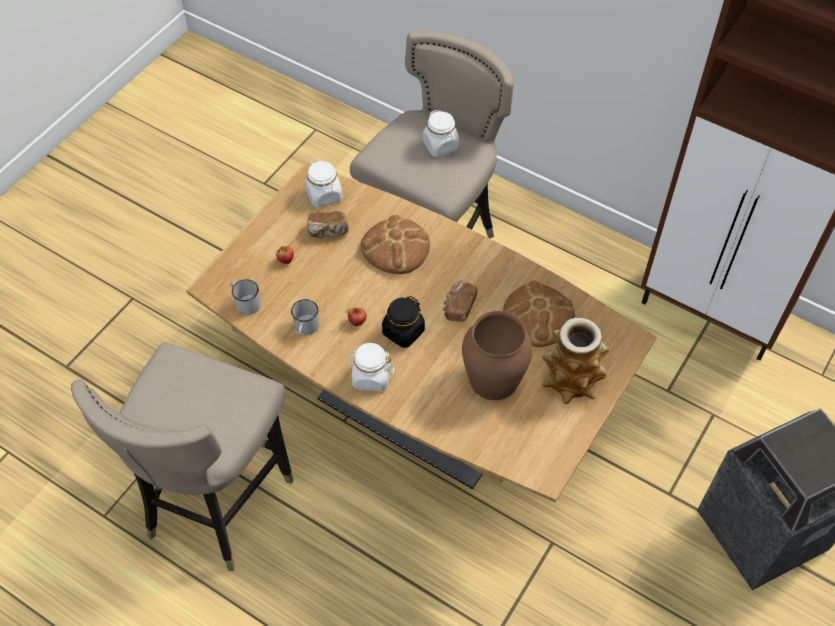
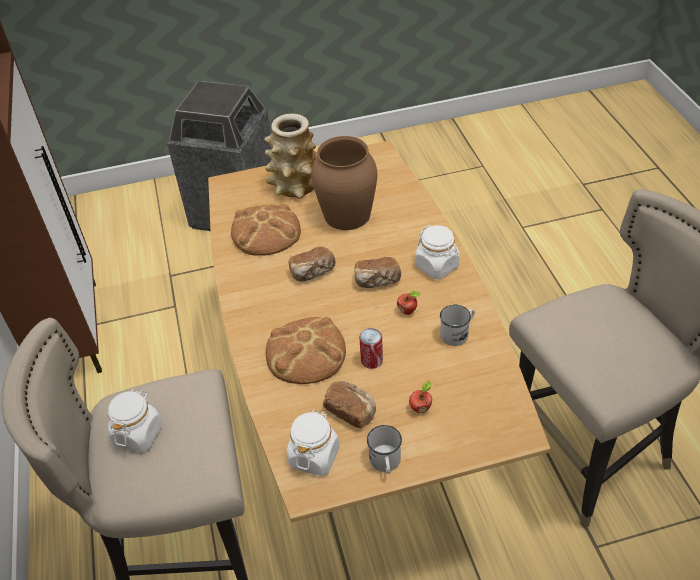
camera: 135 degrees left, 10 degrees down
white mug [231,279,261,315] -> white mug moved to [367,425,402,474]
black jar [382,296,425,348] -> bread [355,257,401,288]
none -> can [359,328,383,369]

